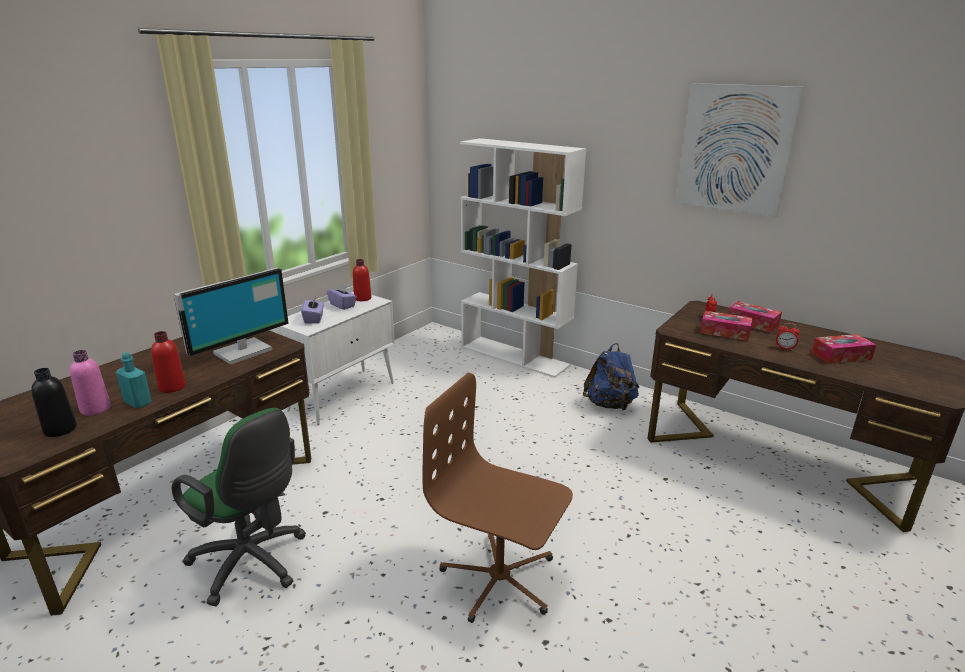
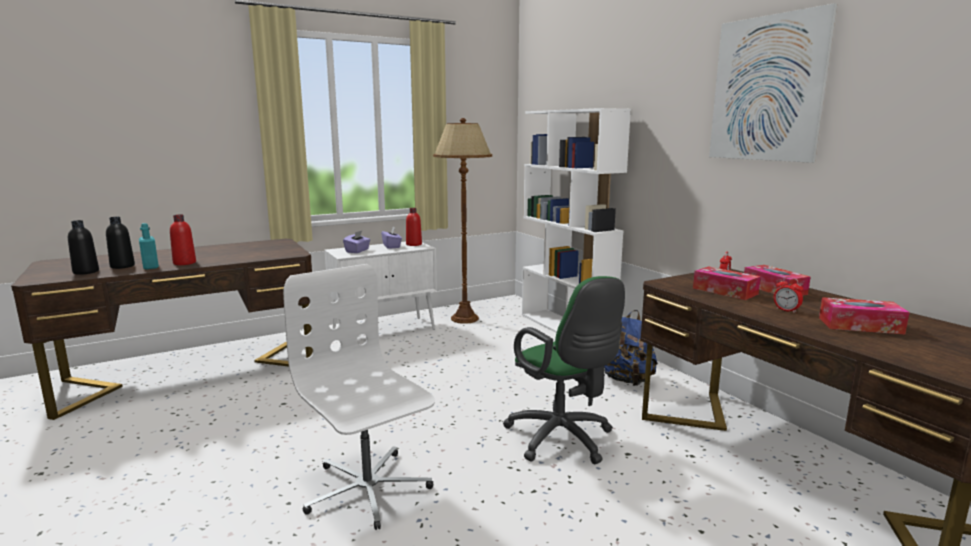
camera: 25 degrees right, 10 degrees down
pink bottle [70,350,111,416] -> black bottle [106,217,135,269]
green office chair [172,408,306,606] -> green office chair moved to [503,276,625,464]
monitor [173,267,289,365] -> none
brown office chair [423,373,573,623] -> white office chair [283,264,435,530]
none -> brown floor lamp [433,118,492,324]

